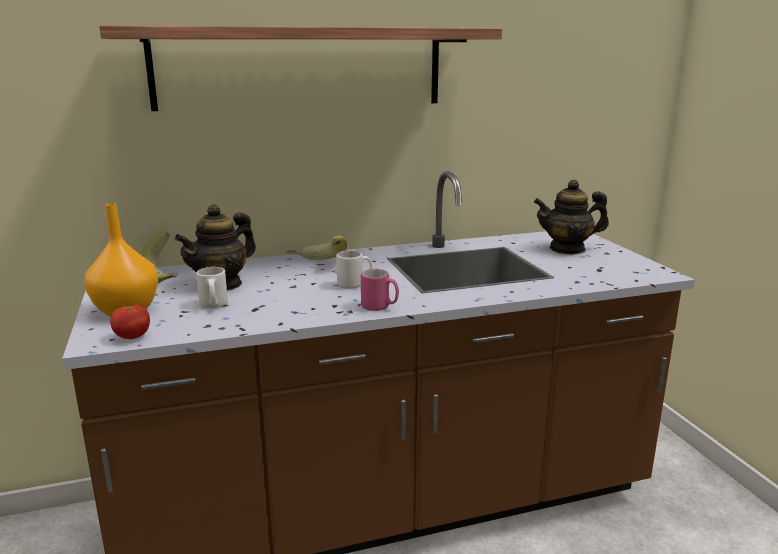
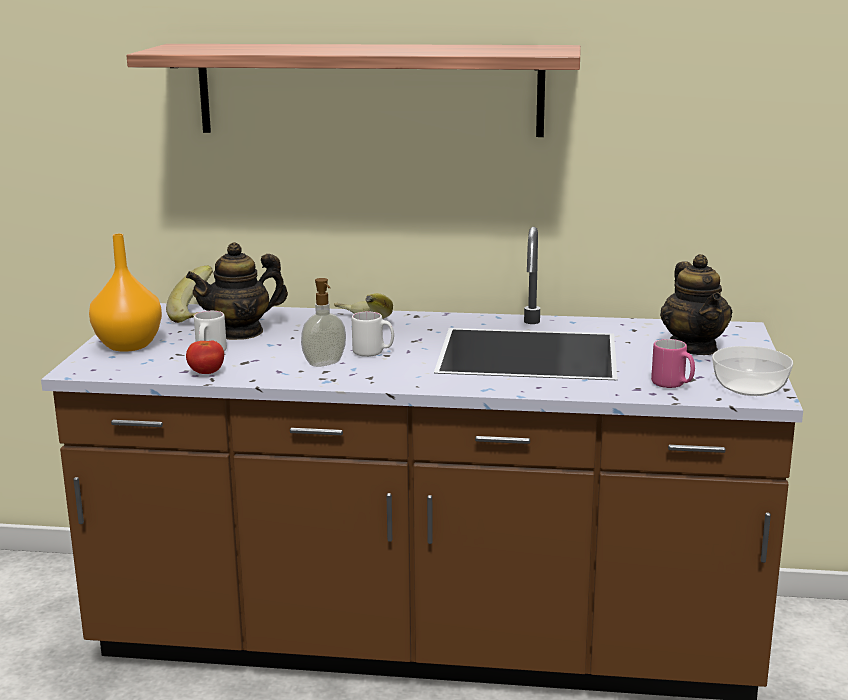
camera: 25 degrees right, 0 degrees up
tomato [110,305,150,339] -> tomato moved to [186,341,224,374]
pink mug [361,269,399,311] -> pink mug moved to [651,339,695,388]
teapot [534,180,609,254] -> teapot turned 120 degrees counterclockwise [660,254,732,355]
none -> soap dispenser [301,278,346,367]
none -> bowl [712,346,793,396]

